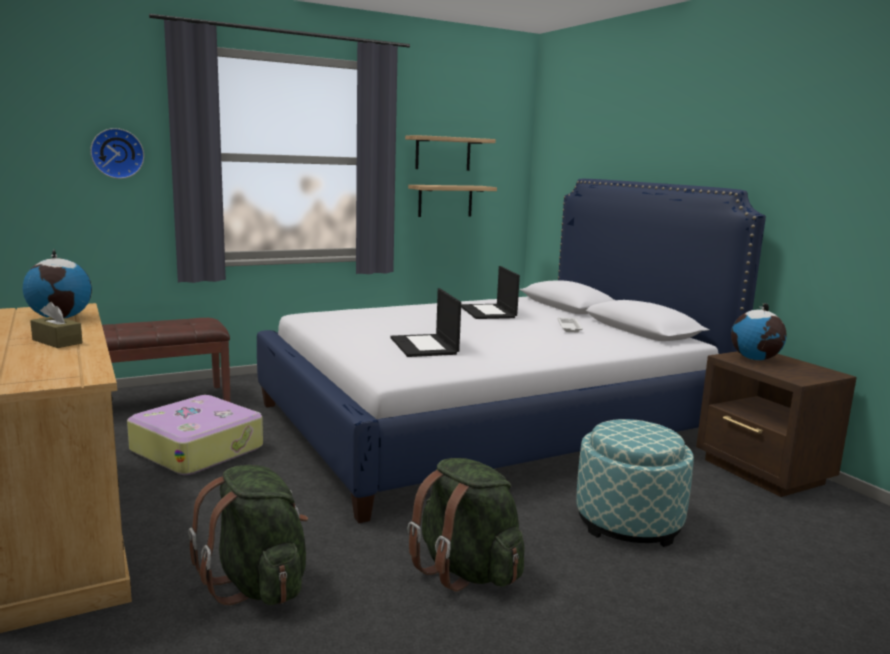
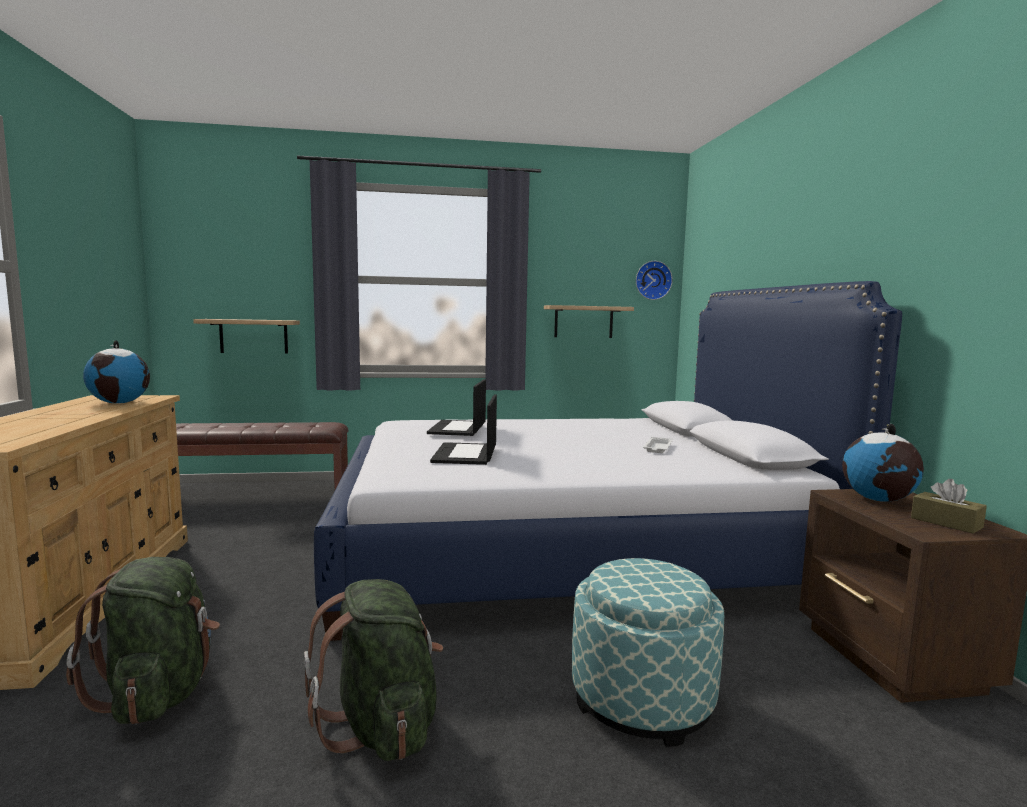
camera: 20 degrees right, 5 degrees down
brown tissue box [30,302,83,348] -> brown tissue box moved to [911,479,987,533]
wall clock [90,128,144,179] -> wall clock moved to [636,261,673,300]
suitcase [127,395,263,475] -> none
shelf [405,135,496,171] -> shelf moved to [193,319,300,354]
laptop [461,266,520,319] -> laptop moved to [427,379,486,436]

